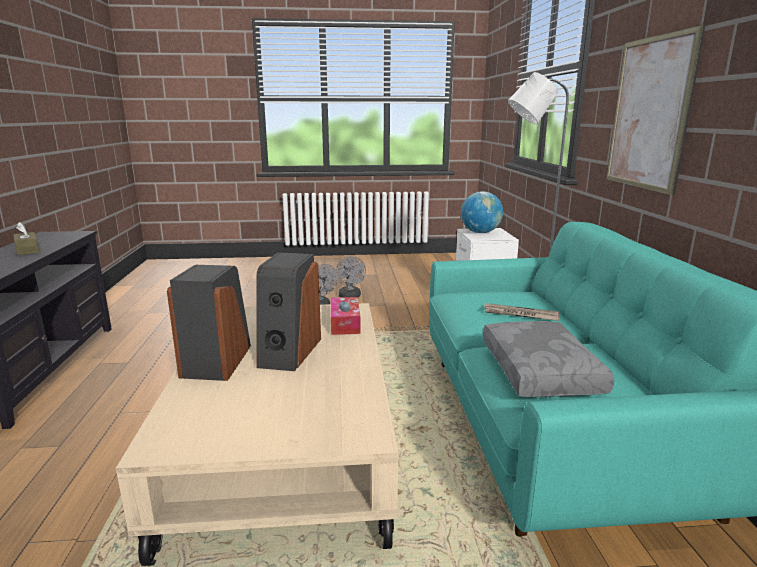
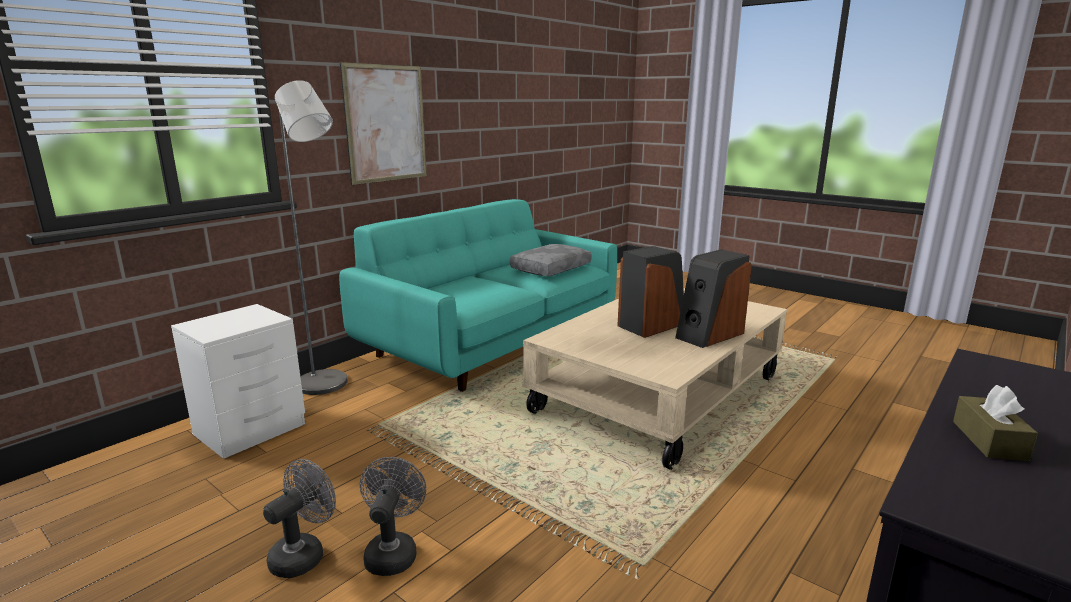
camera: 135 degrees left, 0 degrees up
tissue box [331,297,361,335] -> none
globe [461,191,503,233] -> none
newspaper [483,303,560,321] -> none

